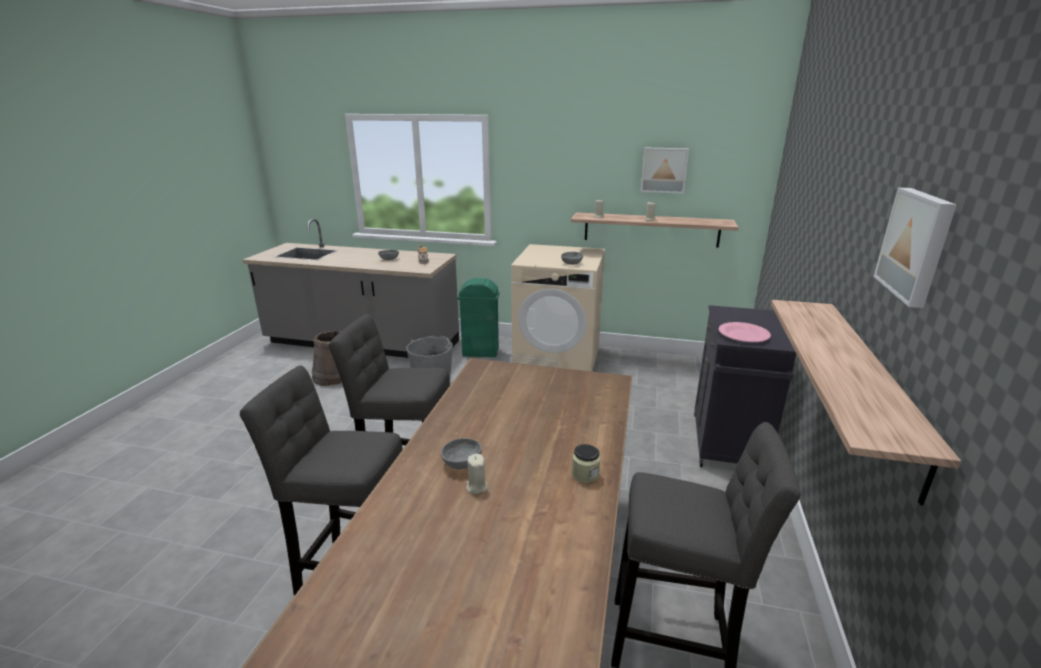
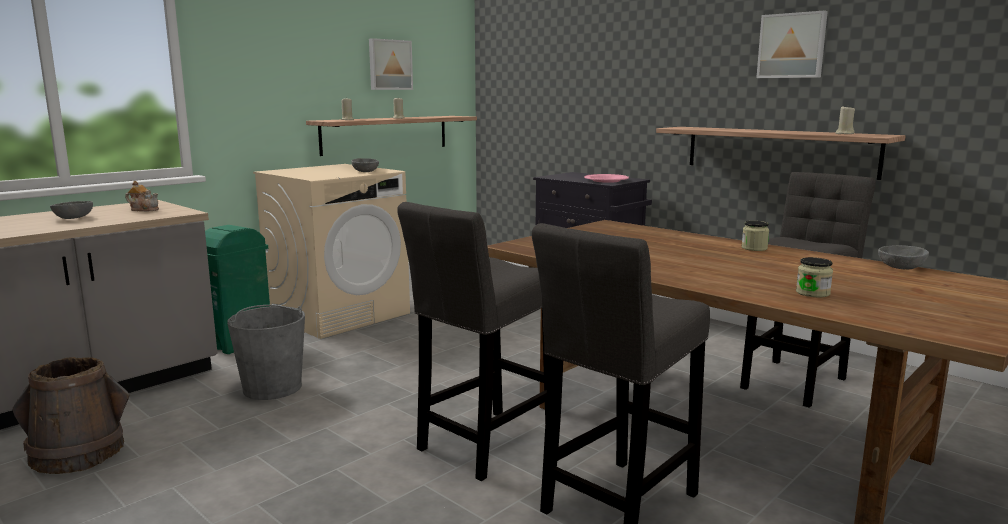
camera: 60 degrees left, 10 degrees down
grey bowl [441,438,482,470] -> grey bowl moved to [878,245,929,269]
beige candle [466,454,487,494] -> beige candle moved to [835,107,855,134]
none -> jar [796,257,833,297]

